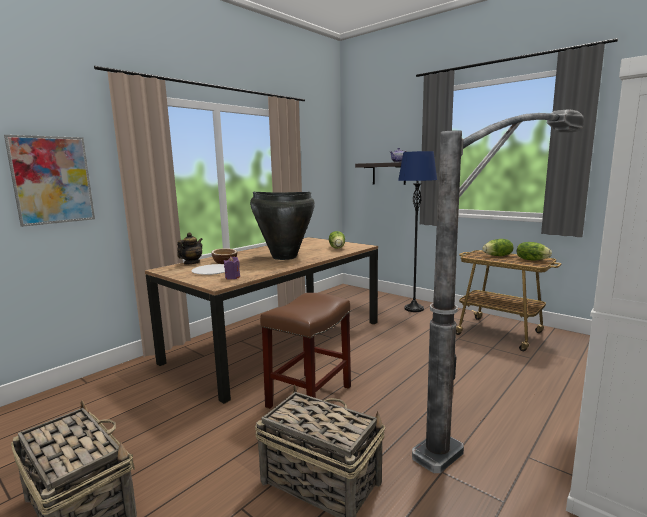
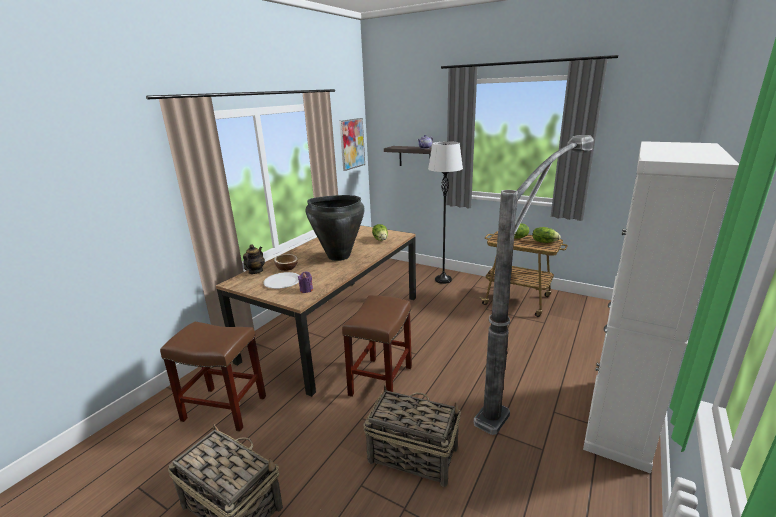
camera: 10 degrees left, 10 degrees up
picture [4,135,95,227] -> picture moved to [339,118,365,171]
blue floor lamp [398,151,437,312] -> white floor lamp [428,141,463,284]
none -> brown stool [160,321,266,431]

